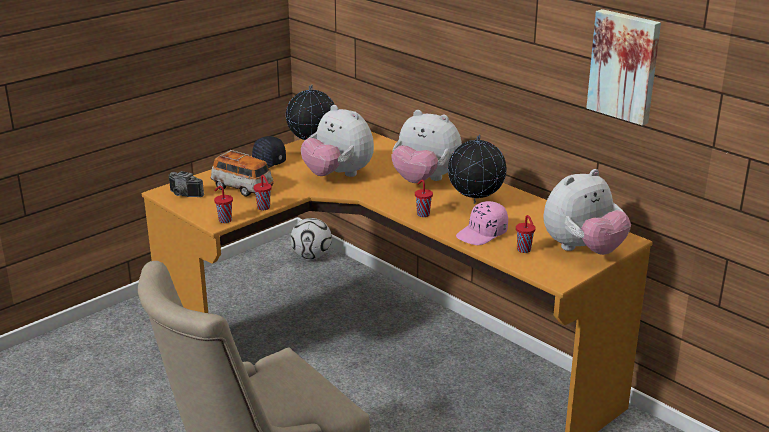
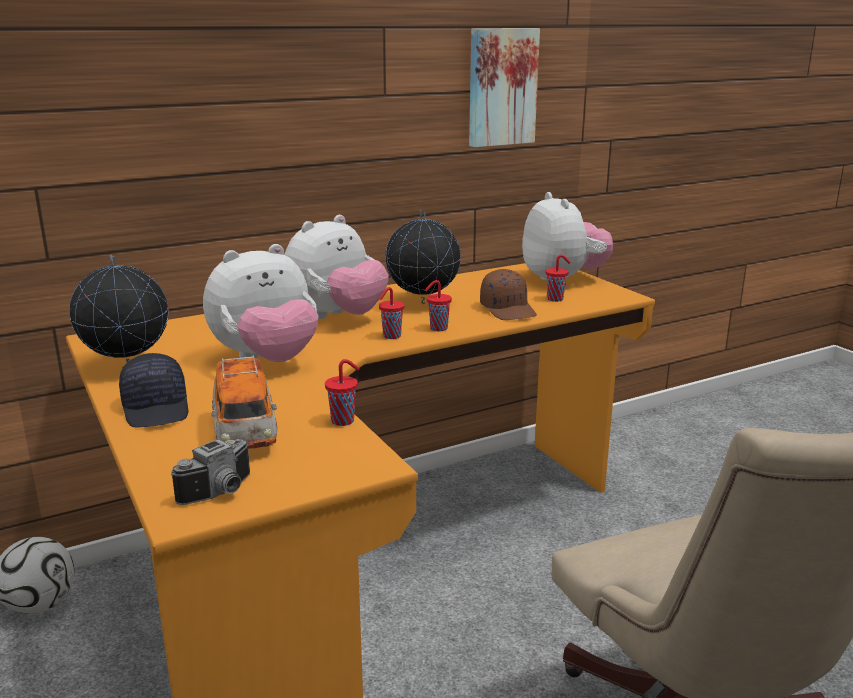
camera: 75 degrees left, 5 degrees down
toy car [211,150,273,197] -> toy car turned 120 degrees clockwise [211,356,277,449]
red cup [214,186,233,223] -> red cup moved to [379,287,404,339]
pink cap [456,201,508,245] -> brown cap [480,269,537,320]

